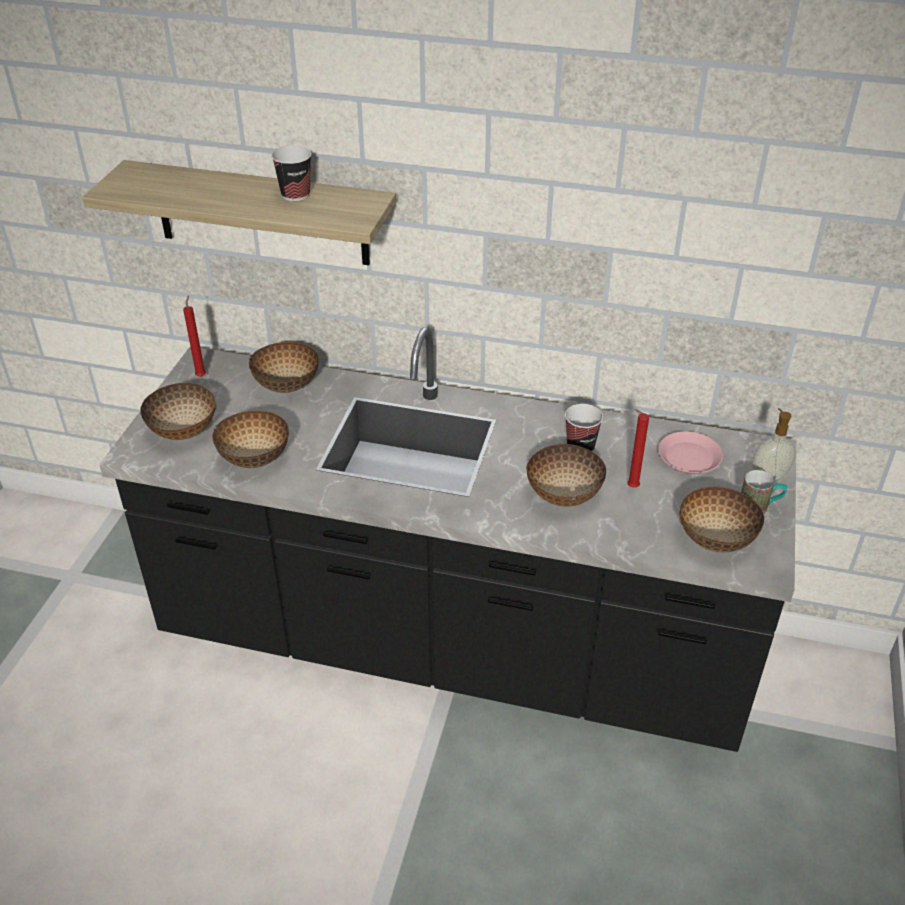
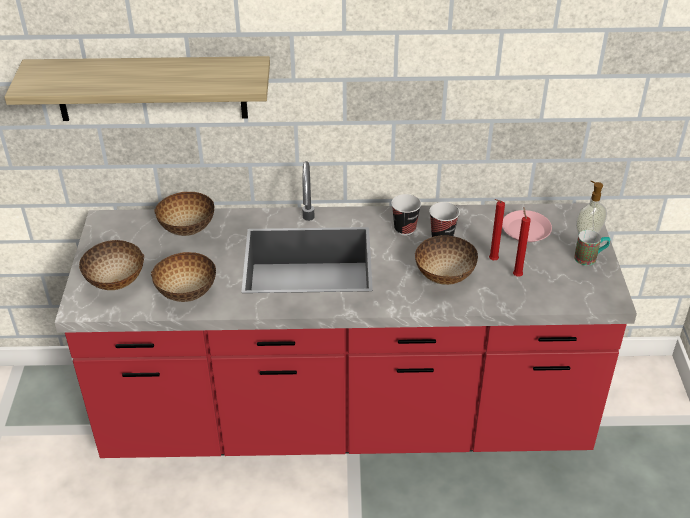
camera: 15 degrees left, 0 degrees up
black counter [99,327,796,752] -> red counter [55,161,637,458]
red candle [183,295,206,377] -> red candle moved to [513,208,531,277]
cup [271,146,312,201] -> cup moved to [391,194,421,235]
bowl [679,486,764,553] -> none

